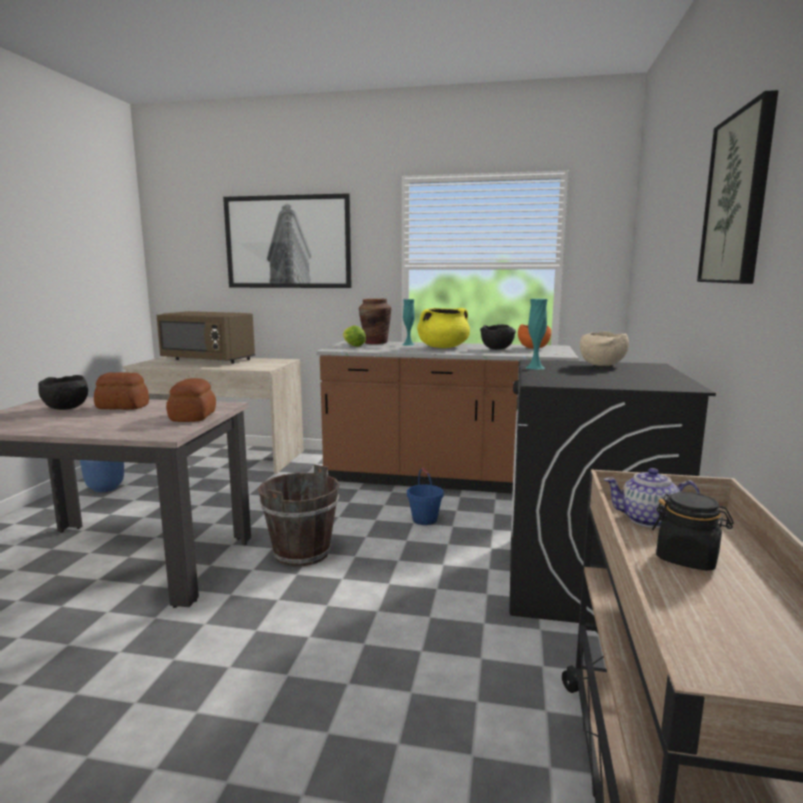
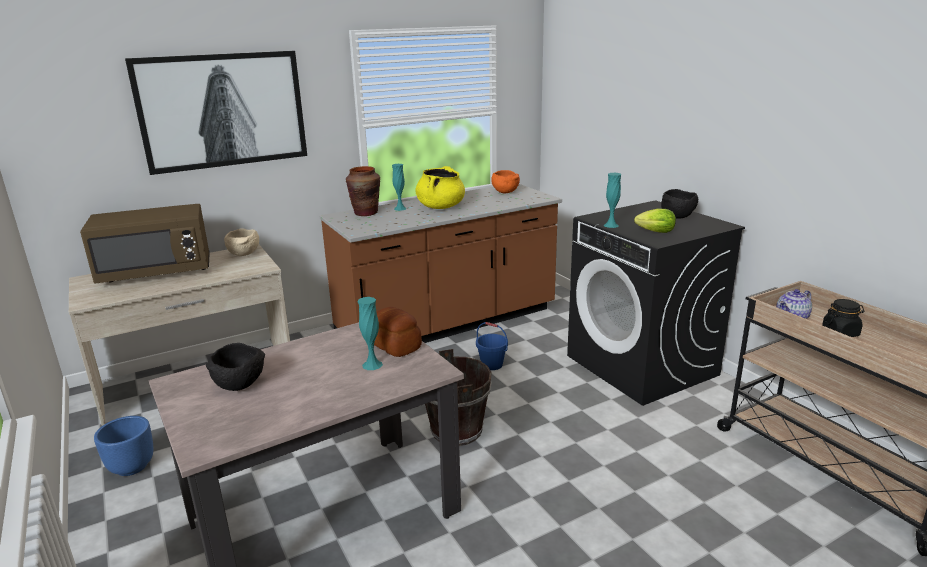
camera: 40 degrees left, 10 degrees up
bread [94,372,149,410] -> none
lettuce [343,325,366,347] -> lettuce moved to [634,209,676,233]
black bowl [480,325,516,350] -> black bowl moved to [661,189,698,219]
beige bowl [580,331,629,366] -> beige bowl moved to [224,228,259,256]
picture [697,90,778,284] -> none
none -> turquoise vase [357,297,383,370]

